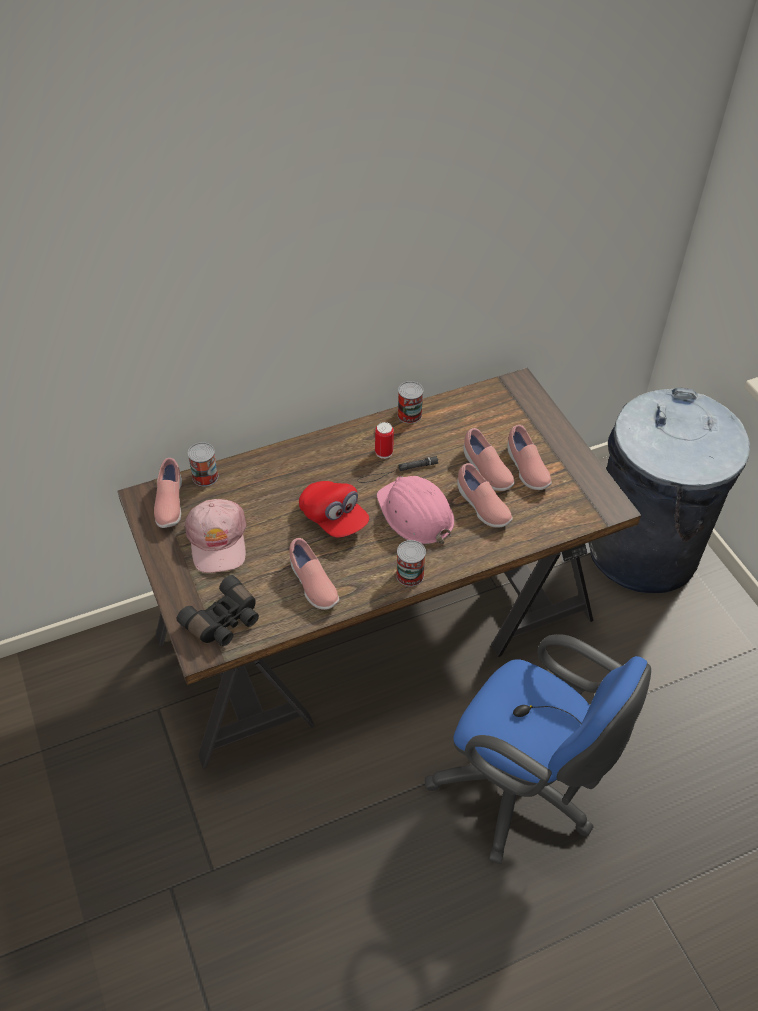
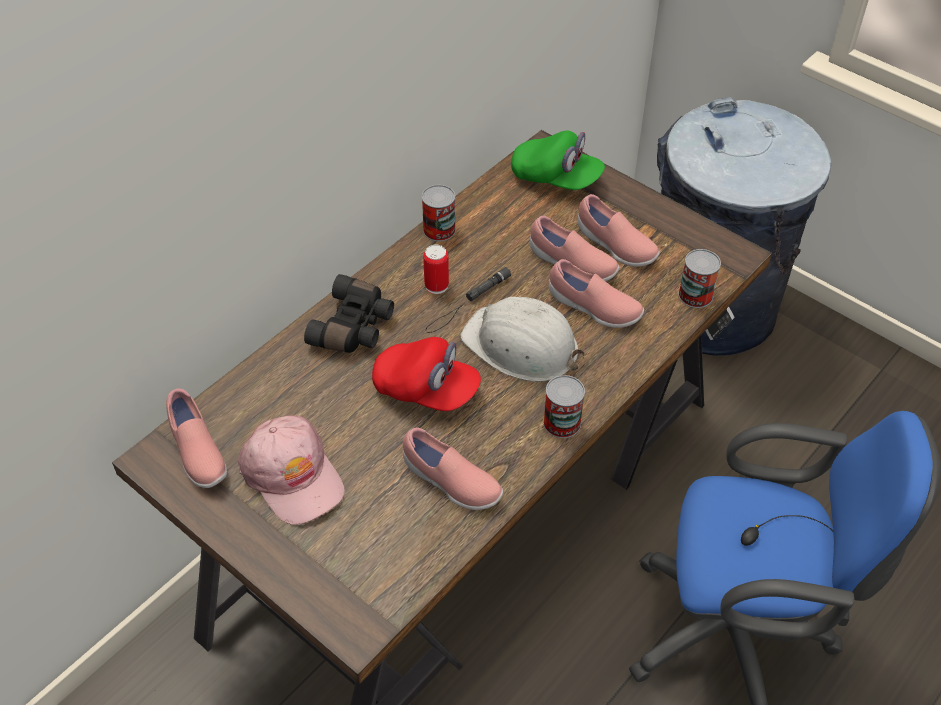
camera: 25 degrees left, 0 degrees up
black binoculars [177,575,259,646] -> black binoculars moved to [304,274,394,353]
can [188,442,218,487] -> can moved to [678,249,721,308]
pink hard hat [377,476,454,544] -> white hard hat [460,297,585,382]
none -> green cap [511,131,605,190]

